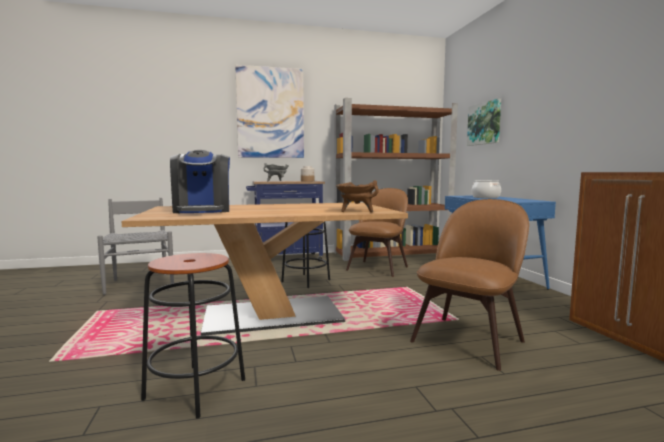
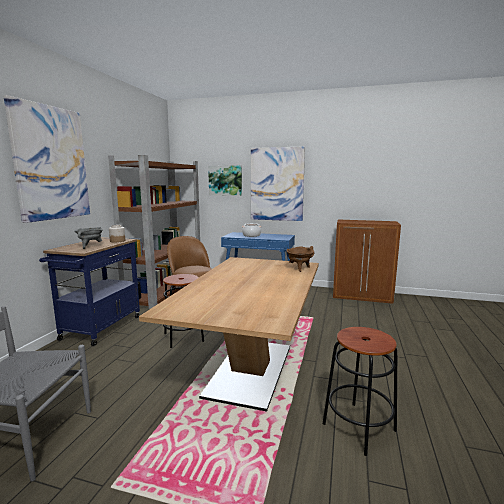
camera: 60 degrees left, 5 degrees up
coffee machine [170,150,230,213] -> none
brown chair [410,199,529,371] -> none
none -> picture [251,146,305,221]

